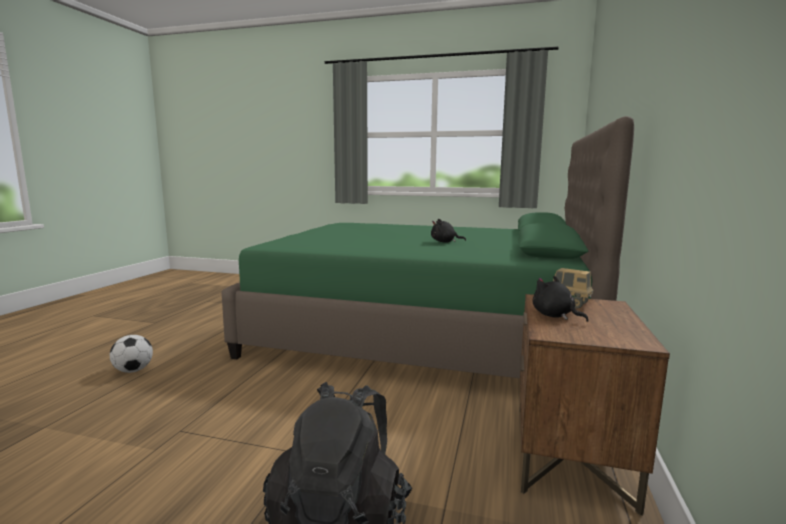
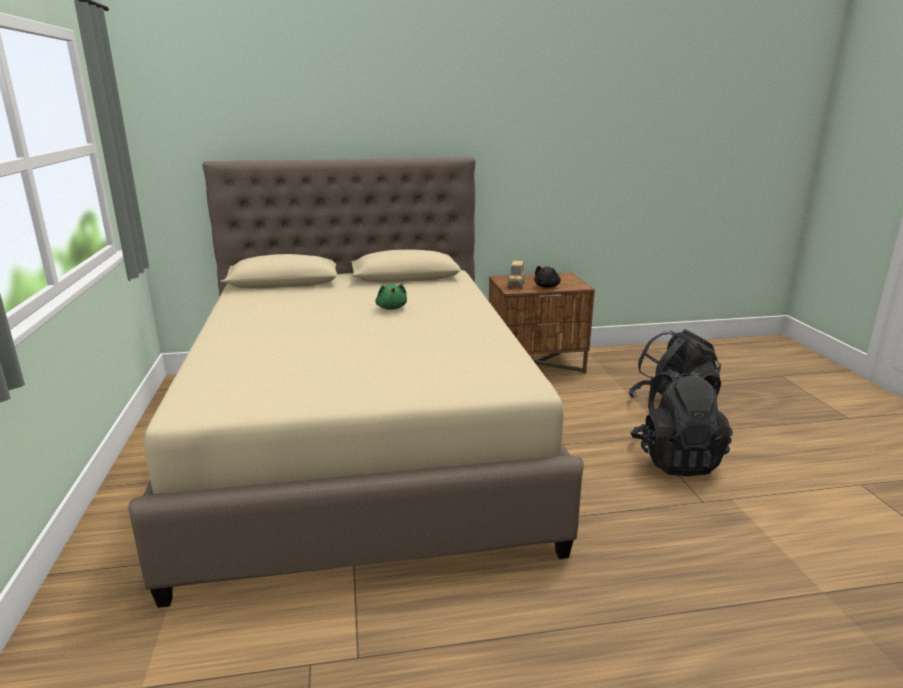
camera: 115 degrees left, 10 degrees up
football [110,335,153,373] -> none
green bed [221,116,634,378] -> beige bed [128,157,584,608]
black plush toy [431,219,466,242] -> green plush toy [375,284,407,310]
none -> black backpack [630,369,732,476]

